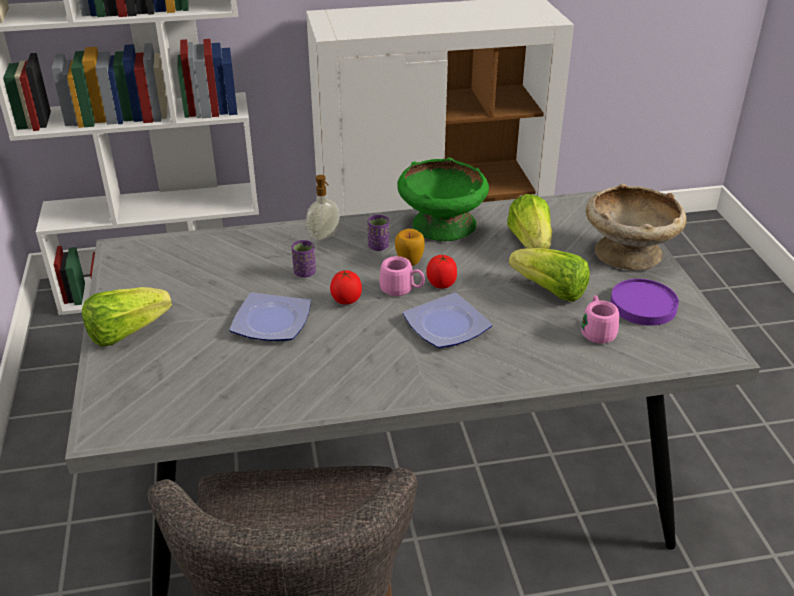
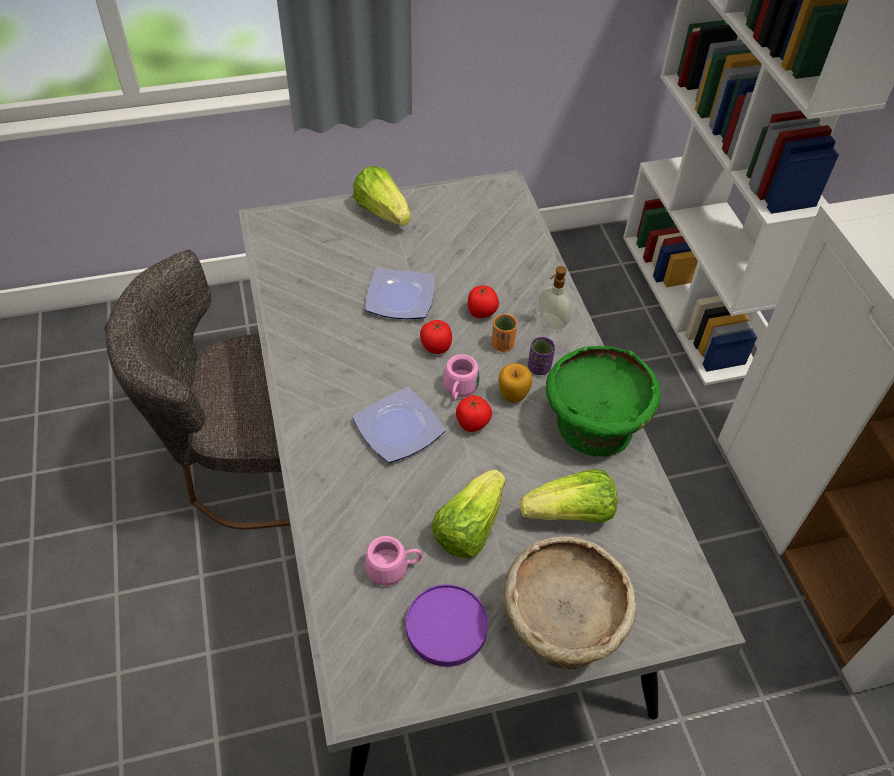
camera: 85 degrees right, 15 degrees up
purple cup [292,240,316,278] -> tomato [468,286,499,318]
none -> orange cup [491,314,517,352]

